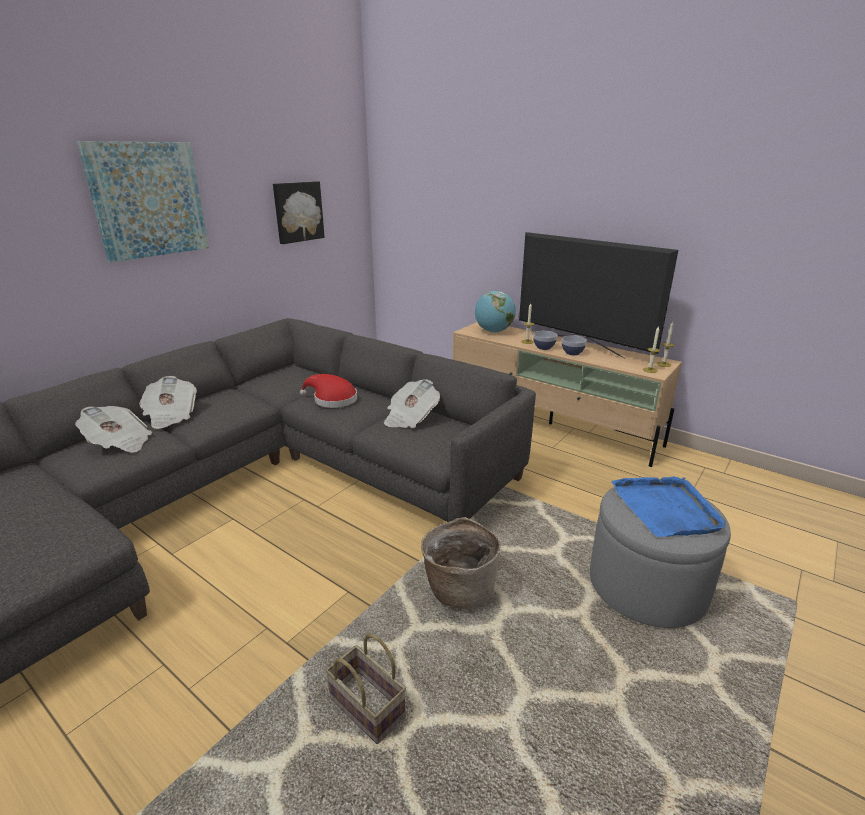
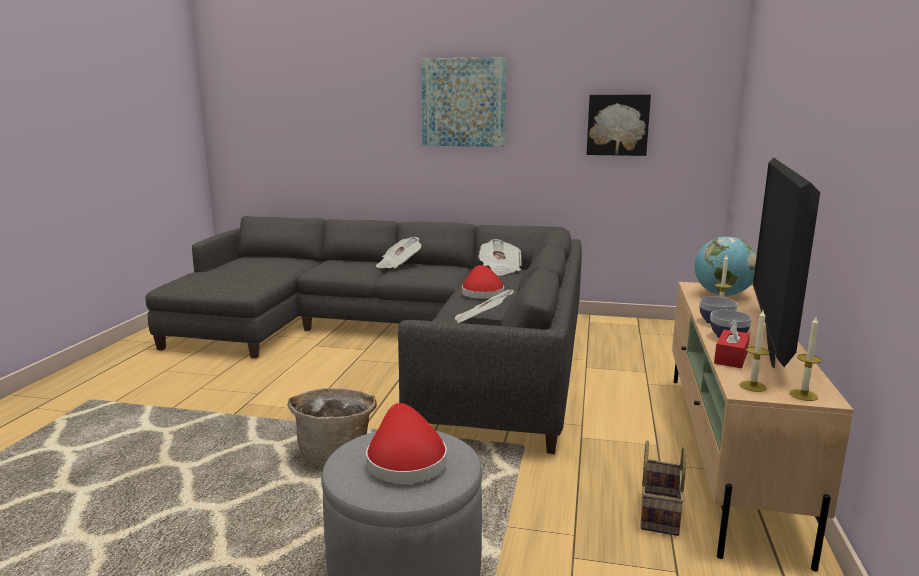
camera: 65 degrees right, 10 degrees down
newspaper [75,406,152,453] -> newspaper moved to [478,239,522,276]
basket [325,634,406,744] -> basket moved to [640,440,687,536]
blue tray [612,476,726,537] -> red hat [366,403,447,484]
none -> red tissue box [714,318,750,368]

